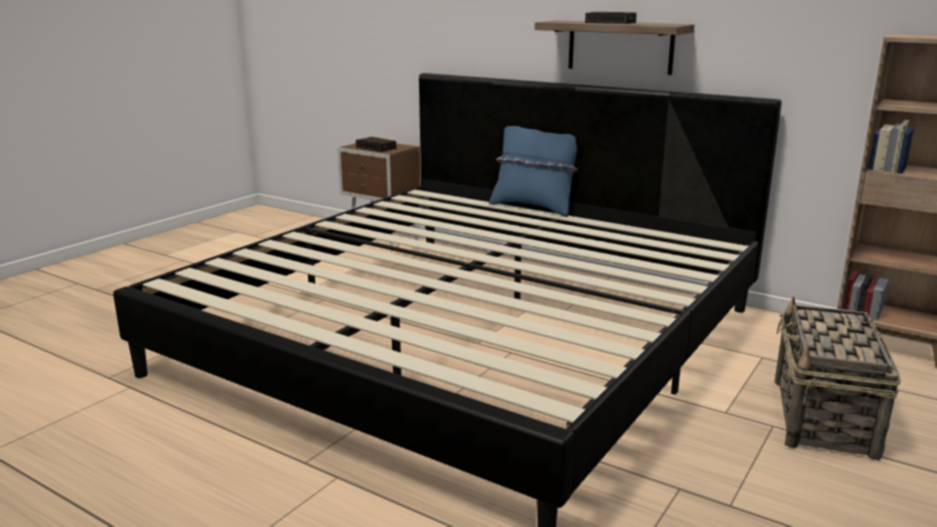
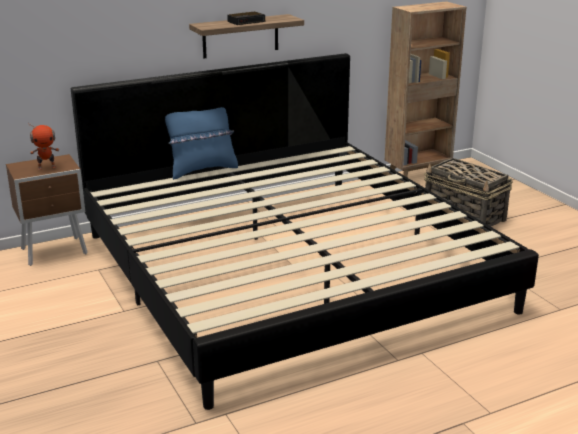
camera: 60 degrees left, 5 degrees up
alarm clock [356,137,397,152] -> toy robot [28,122,59,170]

